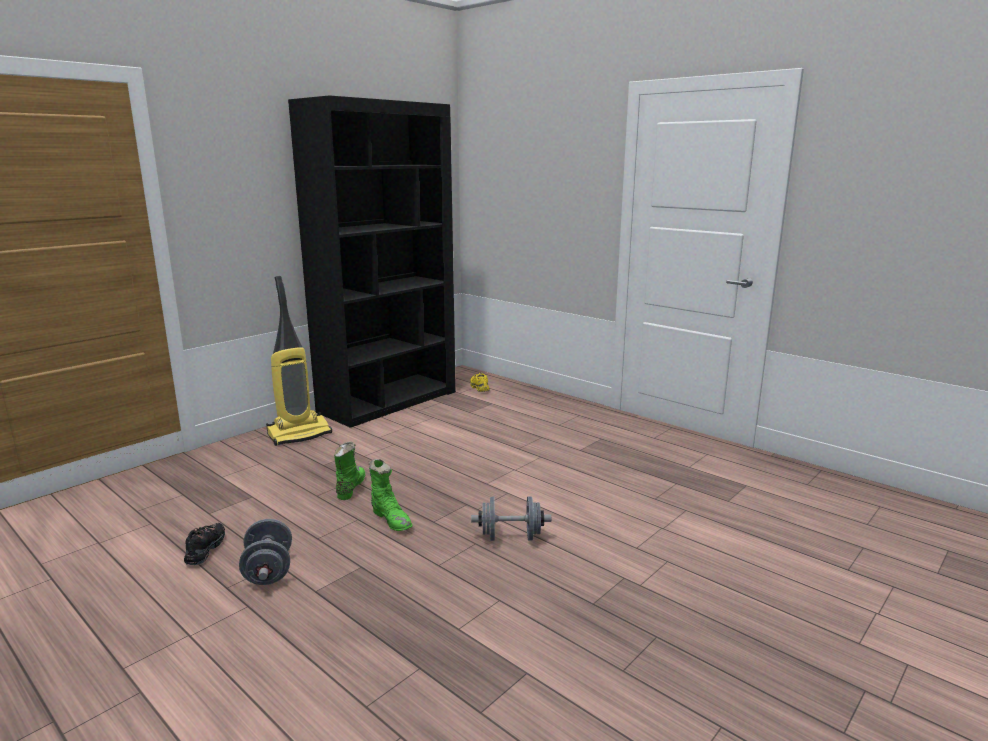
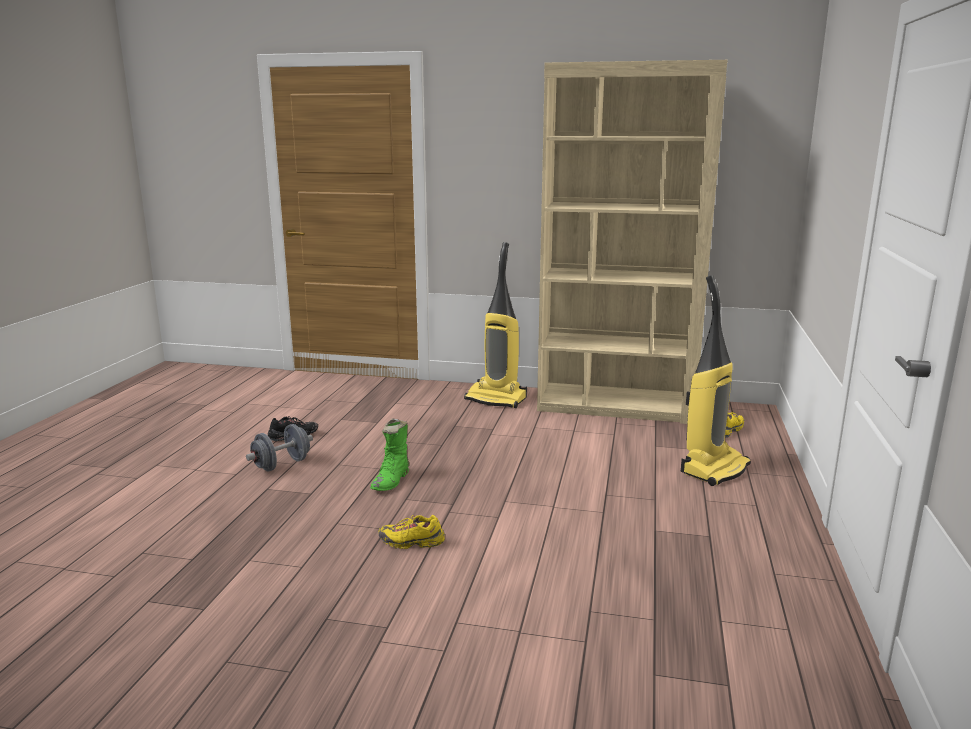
camera: 60 degrees right, 0 degrees up
black bookcase [288,95,456,428] -> beige bookcase [537,60,728,424]
green boot [334,442,365,500] -> none
grey dumbbell [471,496,551,541] -> yellow shoe [378,515,445,549]
none -> vacuum cleaner [681,275,751,486]

